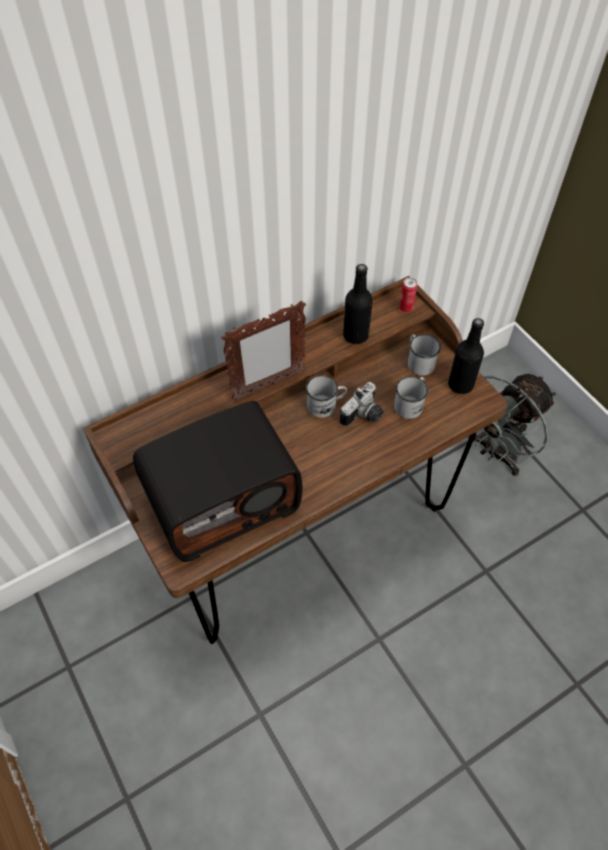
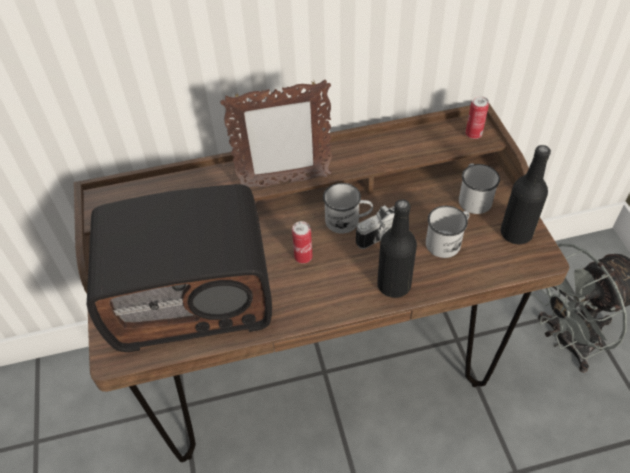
camera: 20 degrees right, 5 degrees down
black bottle [343,264,373,344] -> black bottle moved to [377,199,417,298]
none -> can [292,221,312,264]

